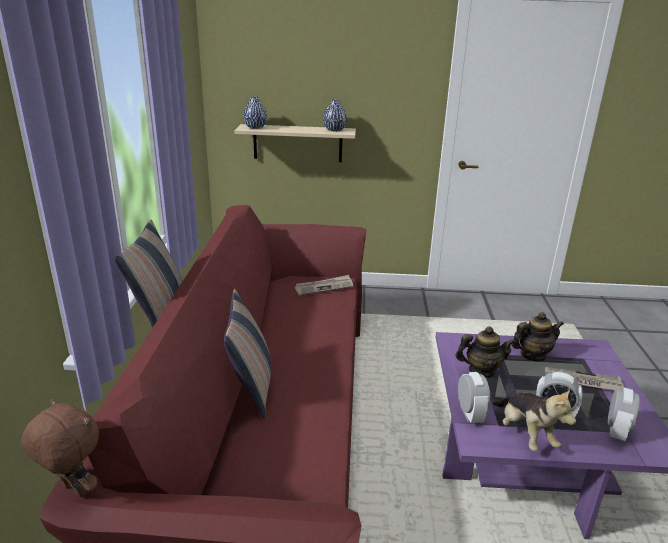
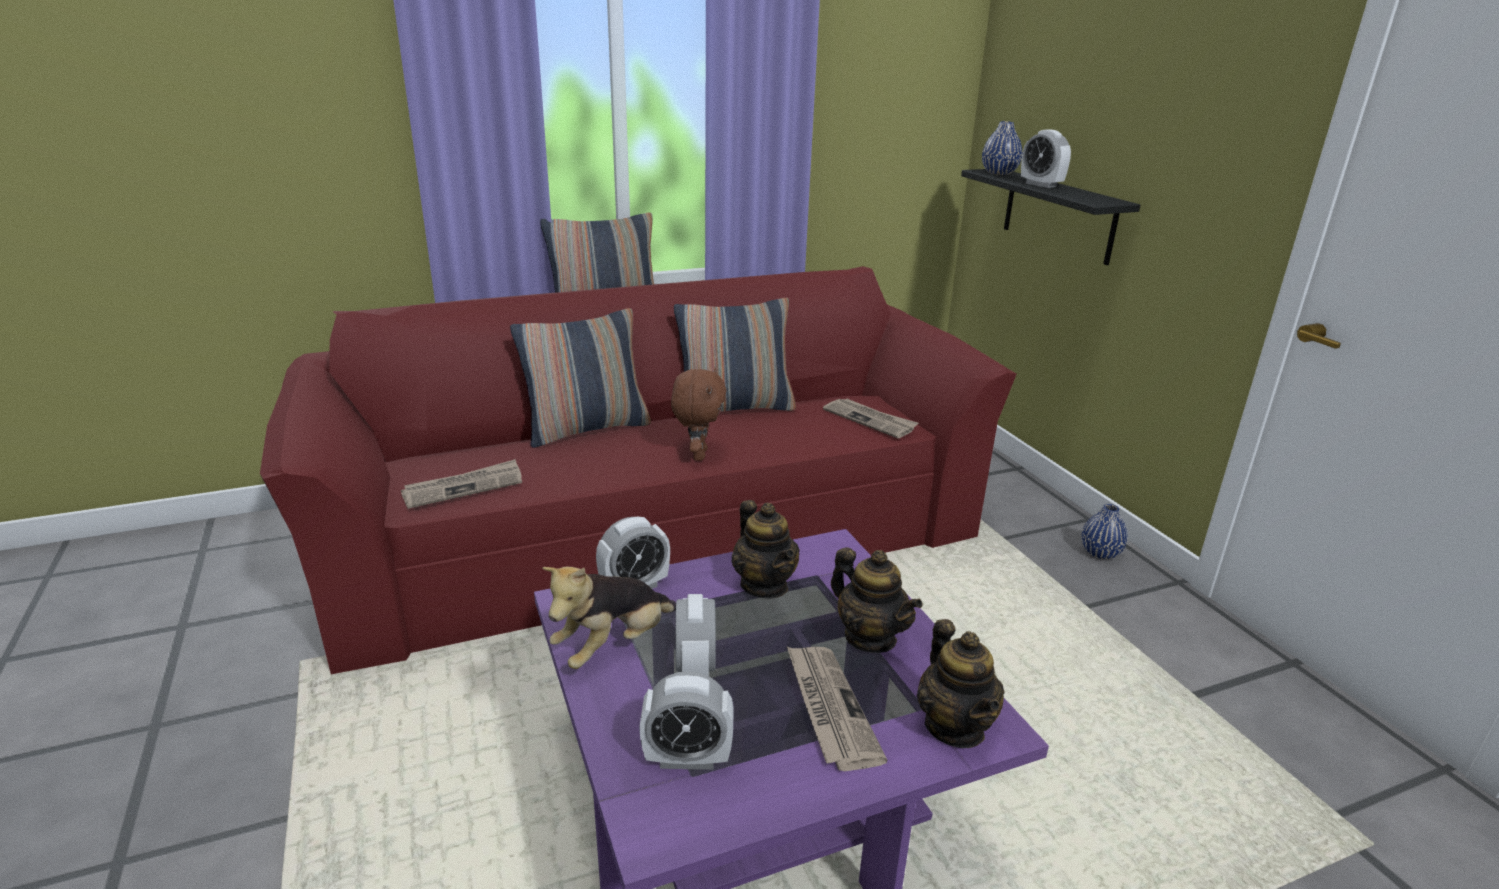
camera: 65 degrees right, 0 degrees up
brown plush toy [21,399,99,497] -> brown plush toy moved to [671,368,726,461]
beige shelf [234,124,356,162] -> black shelf [961,169,1140,265]
blue vase [323,99,347,131] -> blue vase moved to [1082,504,1128,559]
none -> newspaper [401,459,522,509]
none -> pillow [674,298,796,412]
none -> teapot [917,619,1005,748]
none -> alarm clock [1021,129,1071,188]

